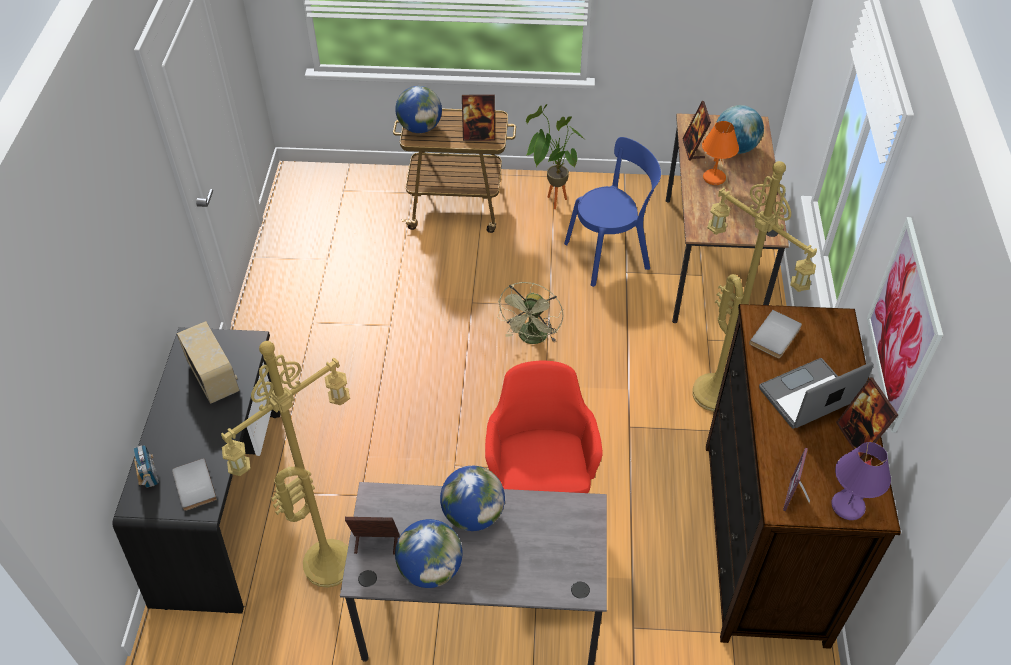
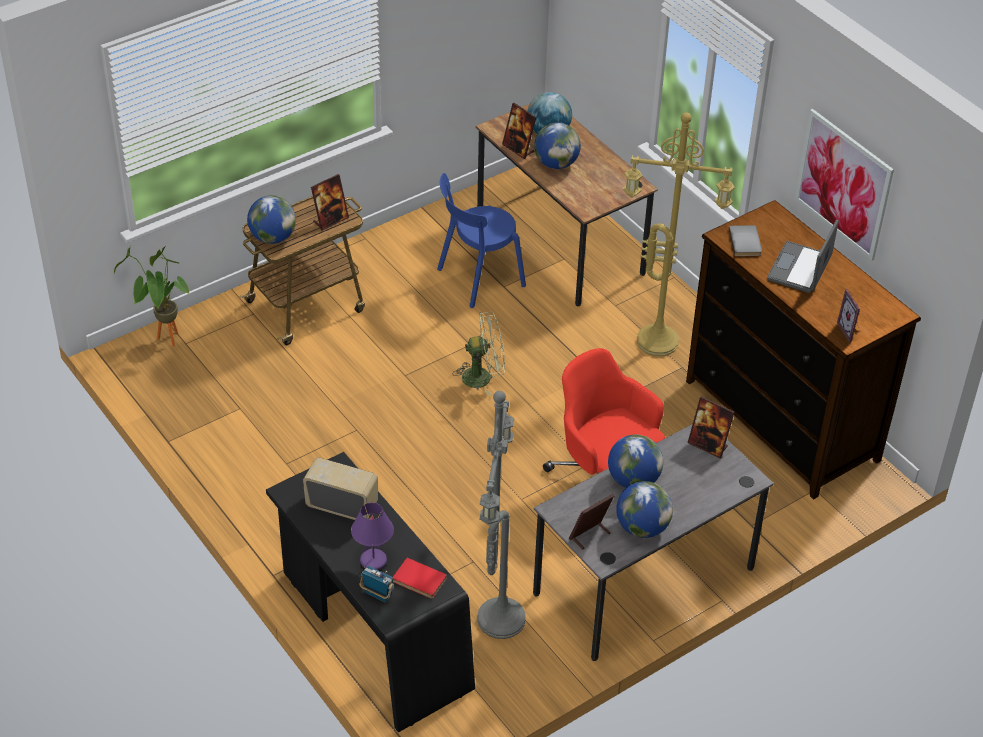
camera: 40 degrees left, 5 degrees down
grey book [172,458,217,511] -> red book [393,558,447,599]
yellow floor lamp [221,341,350,588] -> grey floor lamp [477,391,526,639]
green fan [497,282,563,344] -> green fan turned 75 degrees counterclockwise [454,312,505,396]
potted plant [526,104,584,209] -> potted plant moved to [114,245,189,347]
blue chair [564,137,661,287] -> blue chair turned 150 degrees counterclockwise [437,173,526,308]
orange table lamp [702,121,739,185] -> globe [534,122,581,169]
purple table lamp [832,442,891,520] -> purple table lamp moved to [351,502,394,570]
picture frame [836,377,898,459] -> picture frame moved to [688,396,734,458]

